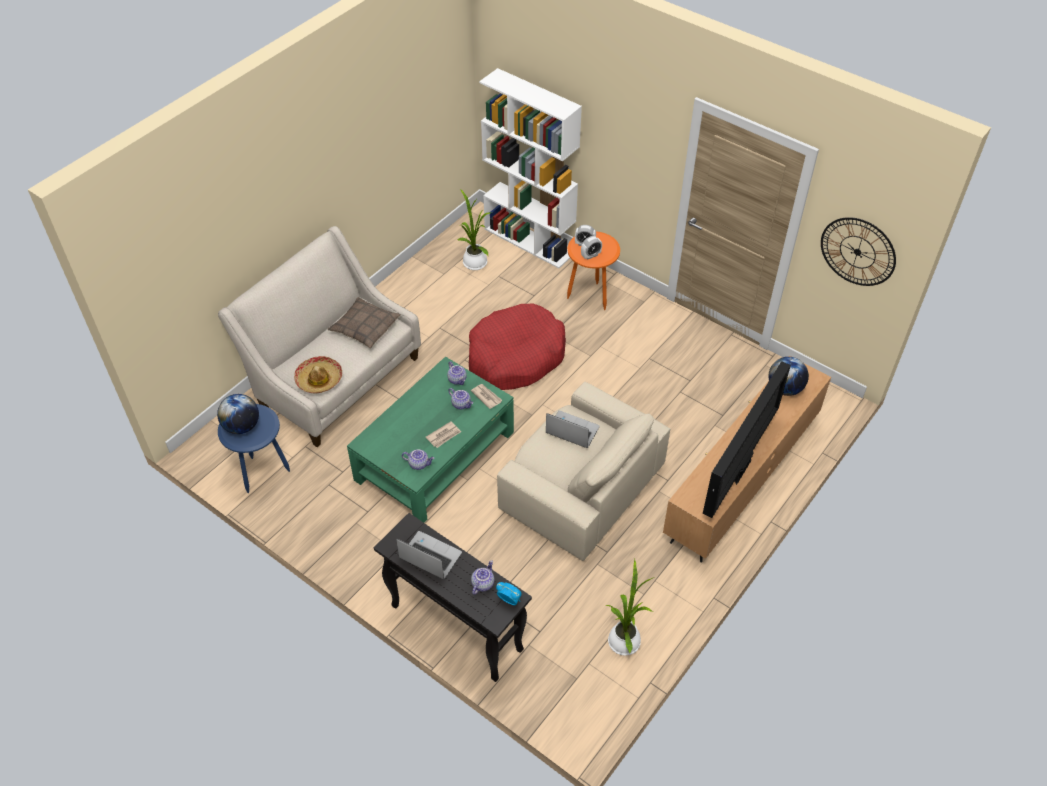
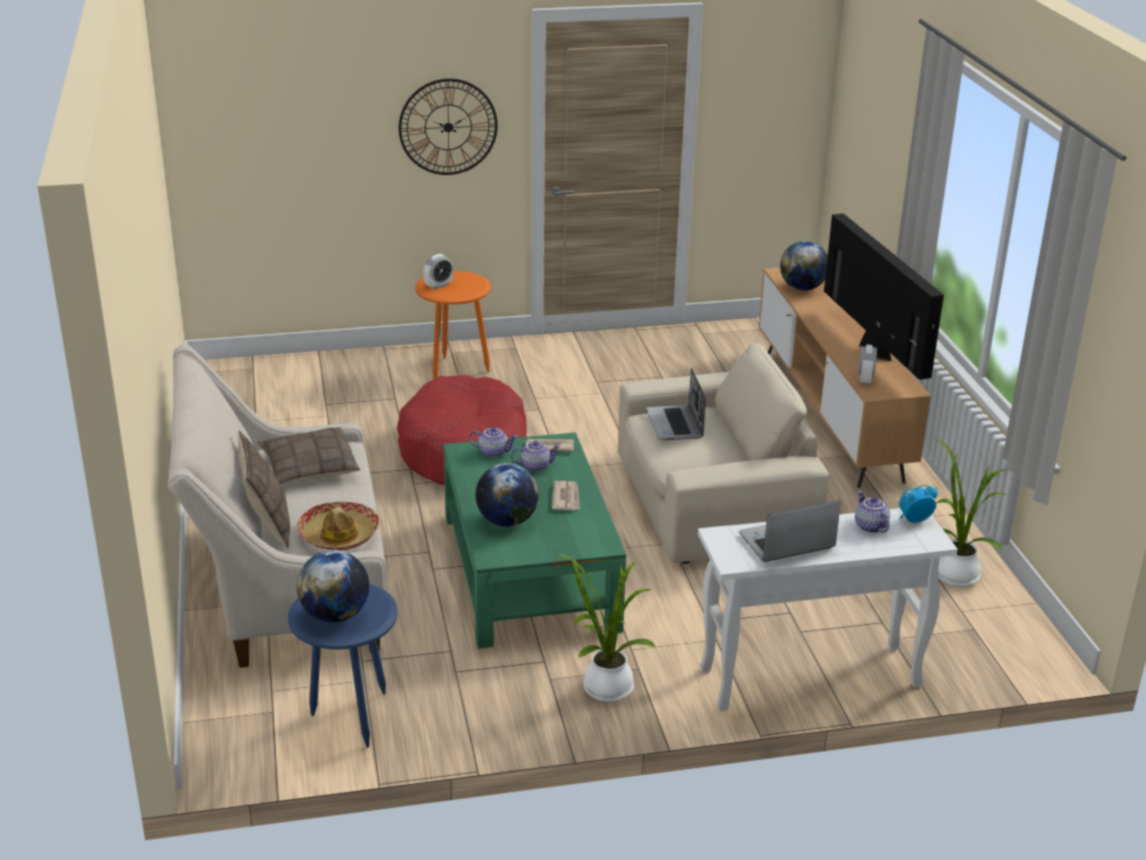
camera: 50 degrees left, 20 degrees down
black console table [374,513,532,682] -> white console table [698,508,958,711]
teapot [402,449,435,470] -> none
potted plant [458,189,492,270] -> potted plant moved to [557,554,656,702]
white bookcase [479,68,582,268] -> none
laptop [546,411,599,448] -> laptop turned 75 degrees counterclockwise [646,368,706,440]
alarm clock [581,236,602,260] -> alarm clock moved to [858,345,877,385]
wall clock [821,217,896,286] -> wall clock moved to [399,79,498,175]
none -> pillow [238,430,290,549]
none -> globe [476,463,539,527]

